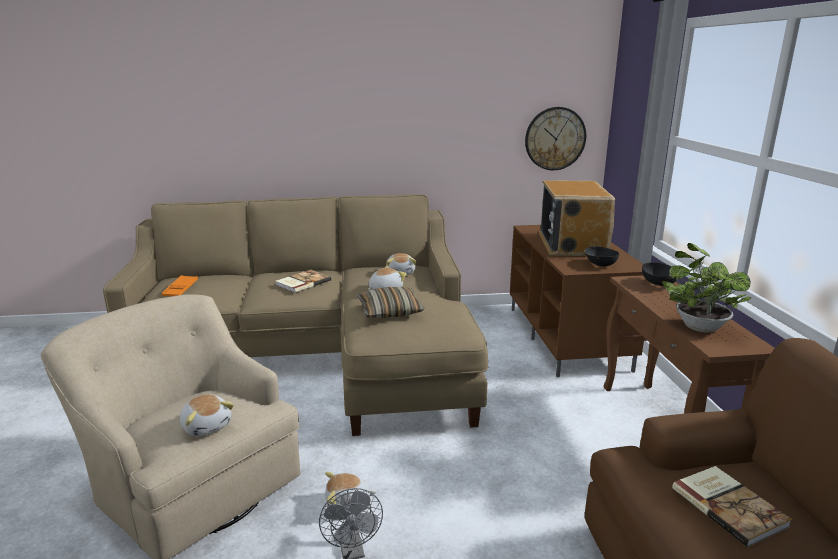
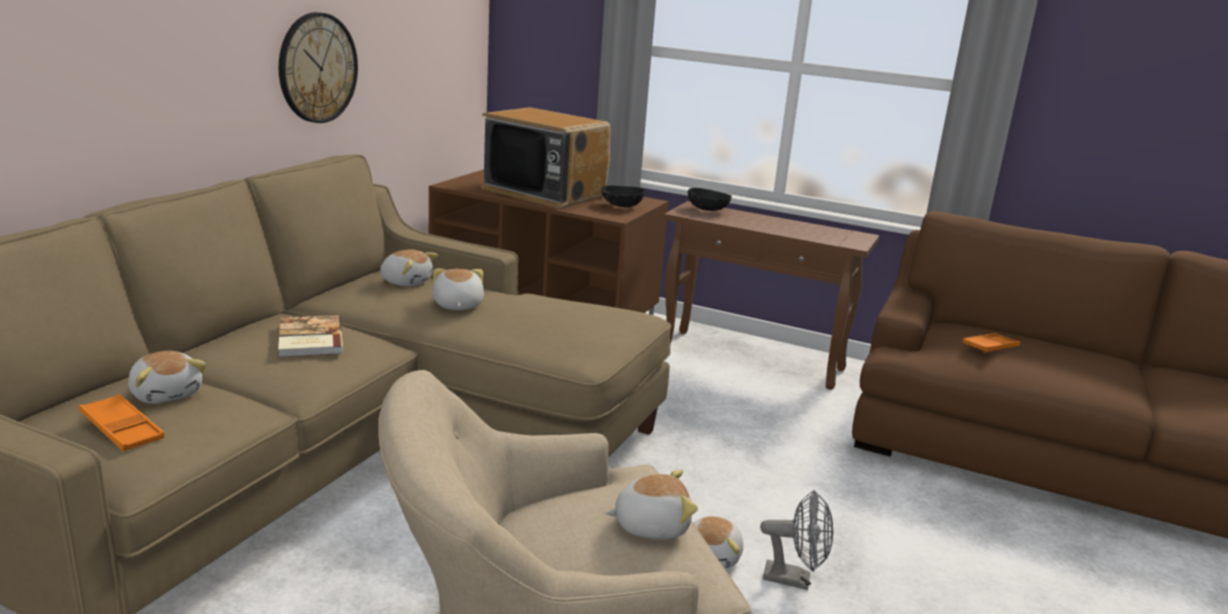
camera: 60 degrees left, 0 degrees up
pillow [357,287,424,318] -> none
wall clock [525,107,586,171] -> wall clock moved to [279,12,358,123]
potted plant [662,243,751,332] -> none
book [672,466,792,547] -> orange tray [962,333,1020,353]
none -> plush toy [128,351,206,404]

